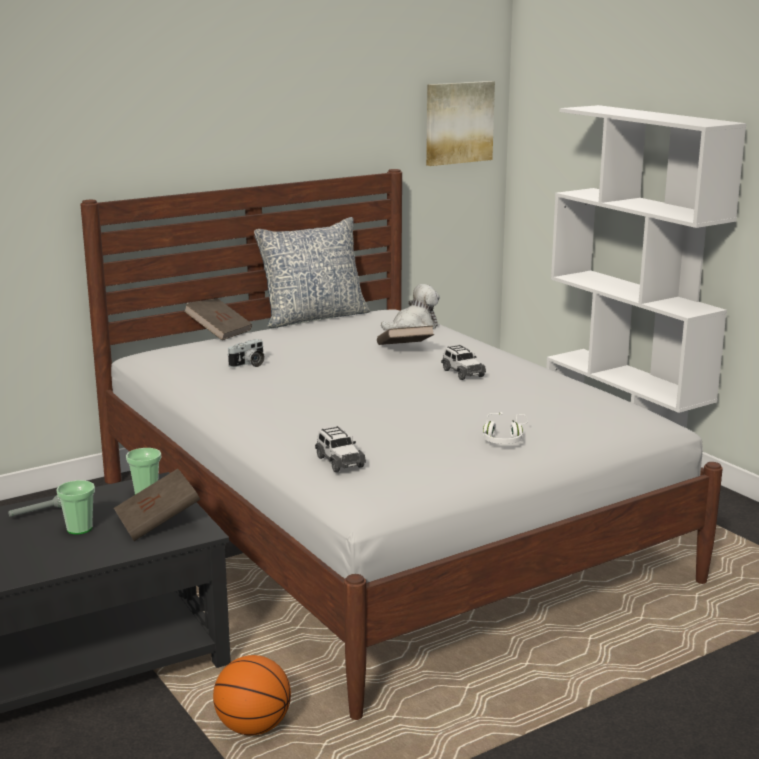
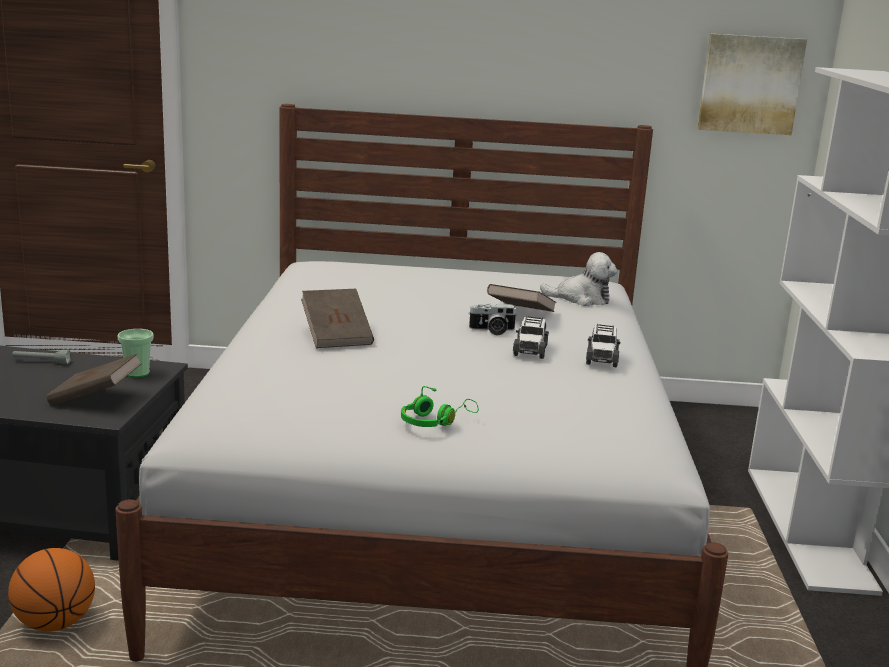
camera: 35 degrees right, 0 degrees up
cup [56,480,95,534] -> none
brown book [184,298,252,340] -> brown book moved to [301,289,374,348]
camera [228,339,265,368] -> camera moved to [468,304,517,335]
pillow [254,217,370,328] -> none
toy car [315,426,366,472] -> toy car moved to [586,324,620,367]
white headphones [483,412,528,444] -> green headphones [401,386,479,427]

